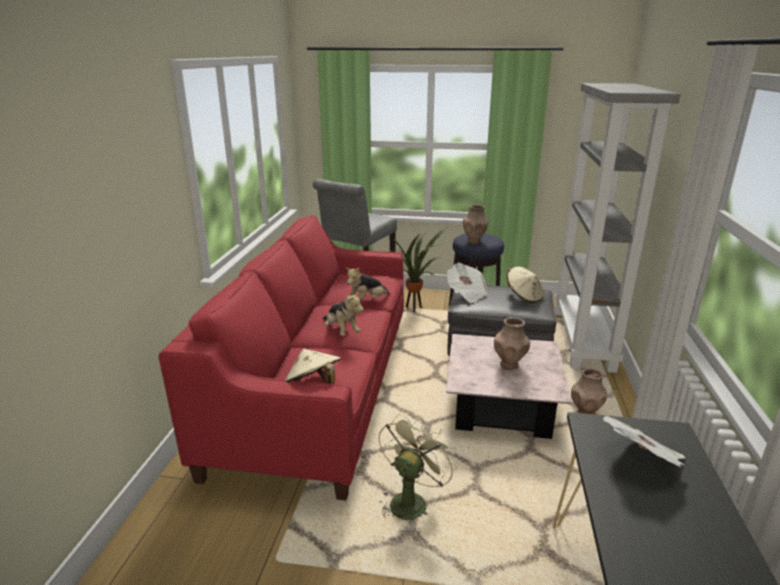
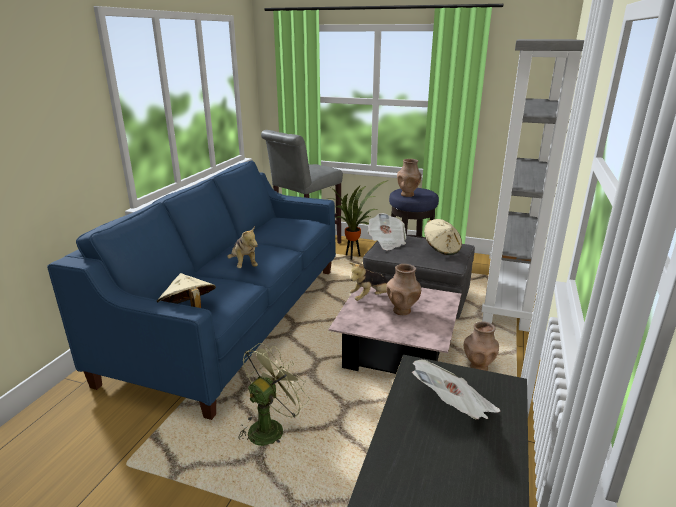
camera: 10 degrees right, 0 degrees up
red sofa [159,215,404,500] -> blue sofa [47,160,336,420]
plush toy [345,267,390,300] -> plush toy moved to [349,263,388,301]

